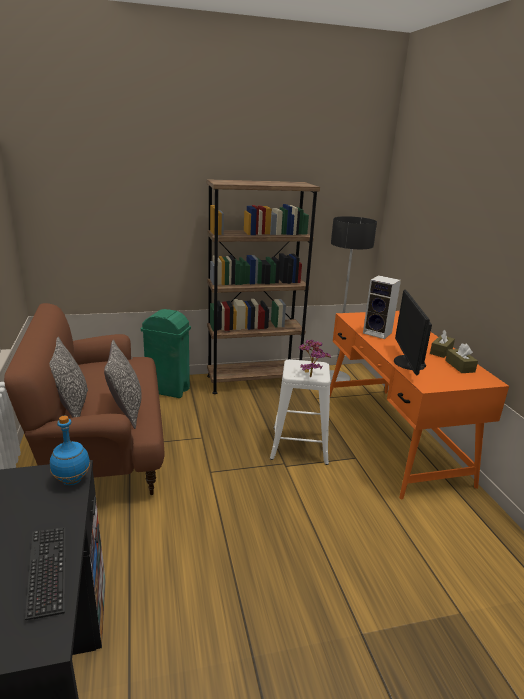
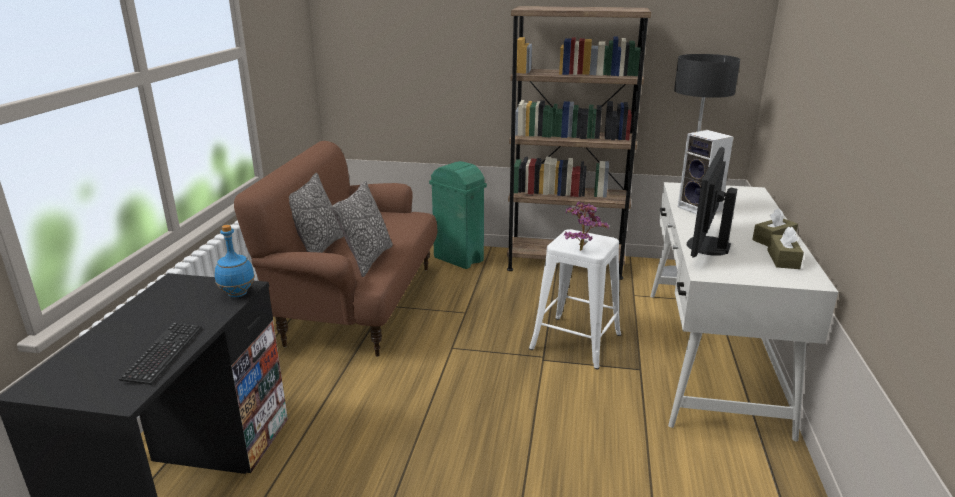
camera: 25 degrees right, 0 degrees up
orange desk [330,311,509,499] -> white desk [650,182,838,442]

